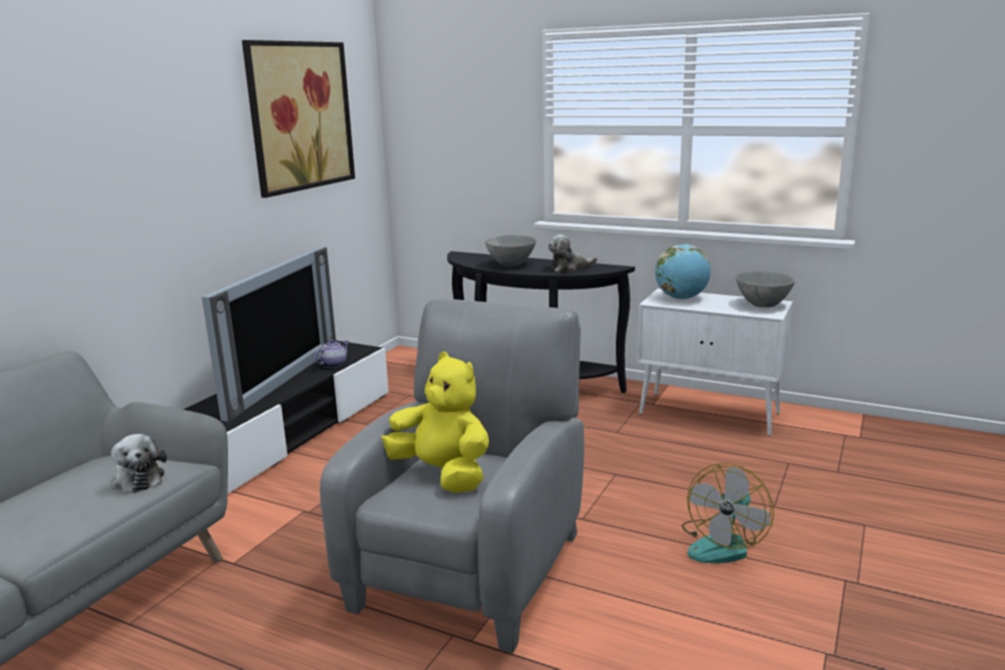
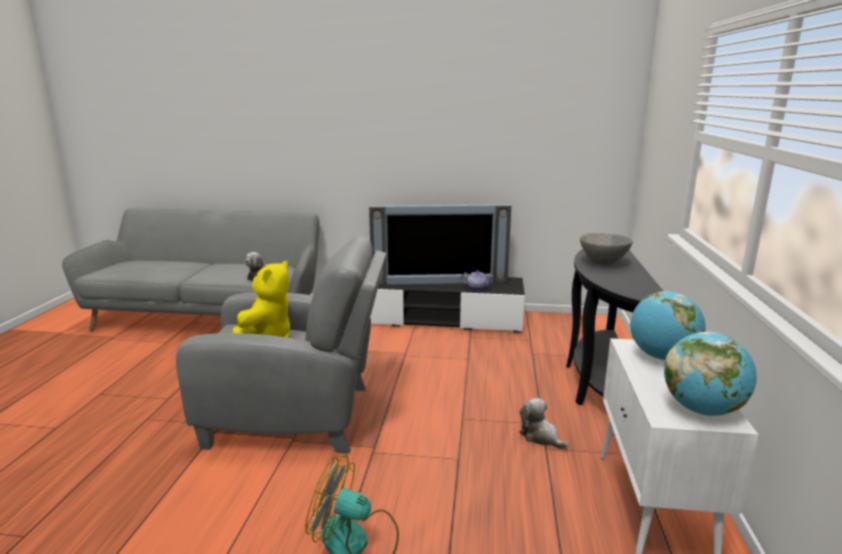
camera: 70 degrees right, 0 degrees up
picture [242,40,355,198] -> none
plush toy [548,234,597,272] -> plush toy moved to [519,398,568,450]
grey bowl [736,271,795,307] -> globe [664,332,757,416]

